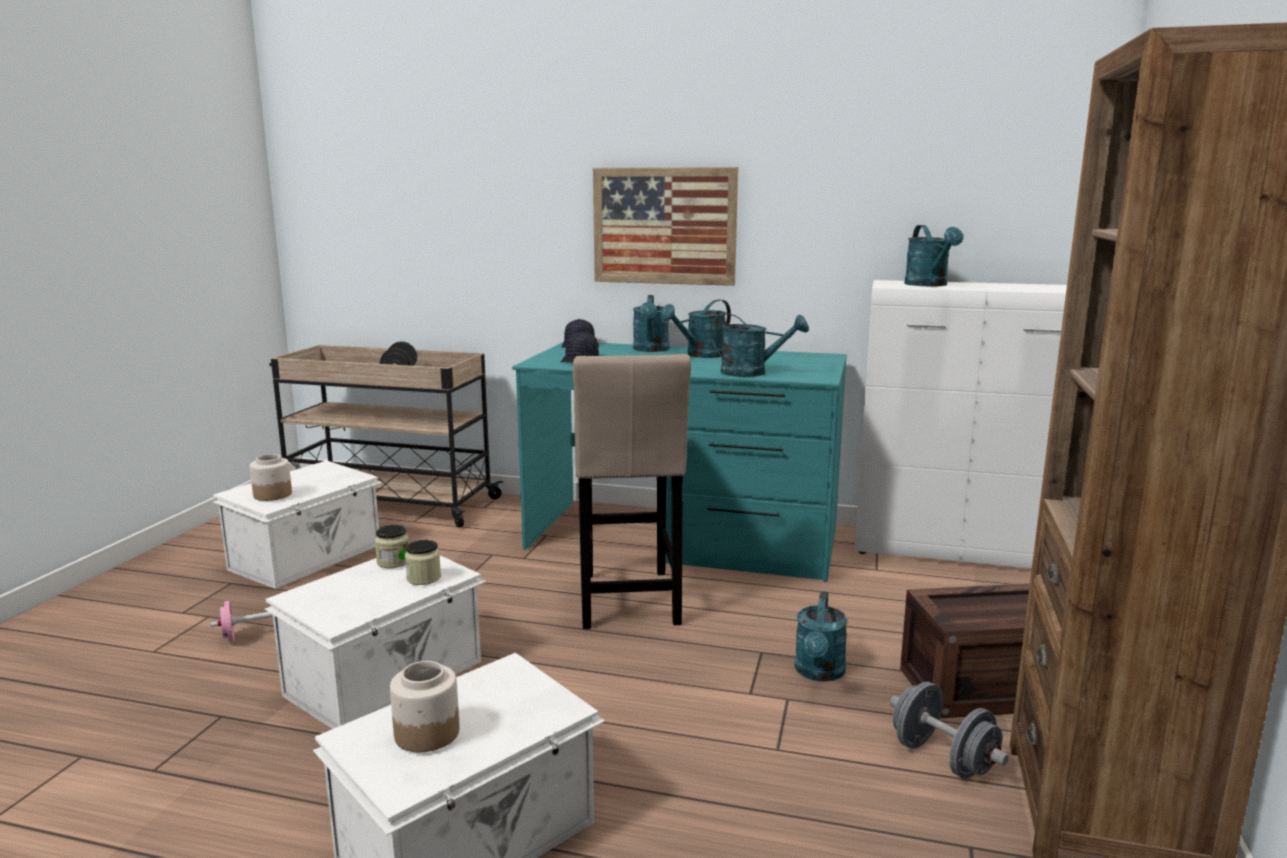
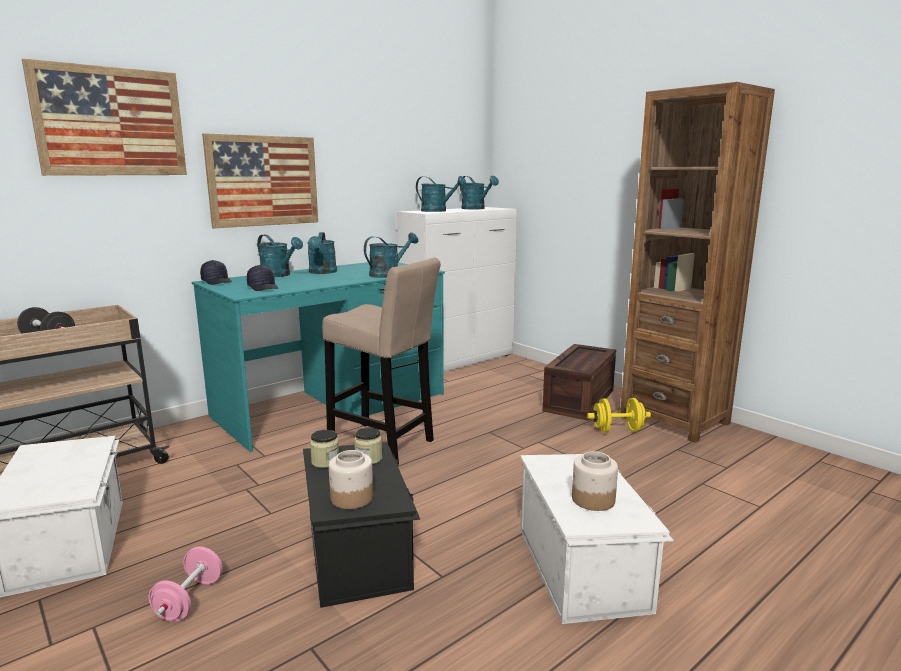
camera: 55 degrees left, 0 degrees up
jar [250,454,292,501] -> jar moved to [329,450,373,509]
white storage box [265,555,486,729] -> black storage box [303,442,420,608]
turquoise watering can [794,591,848,682] -> turquoise watering can moved to [460,176,499,209]
grey dumbbell [890,682,1009,779] -> yellow dumbbell [587,398,651,433]
none -> picture [22,58,187,176]

